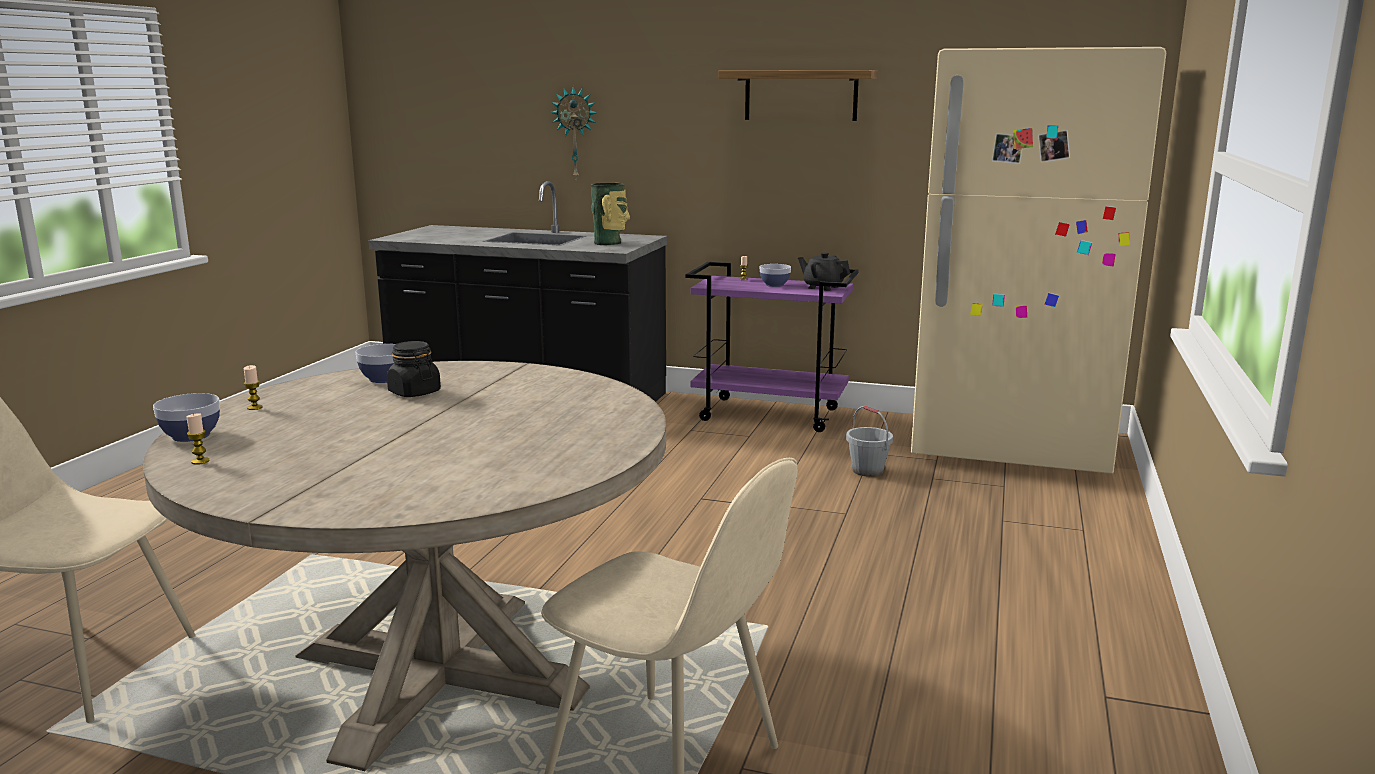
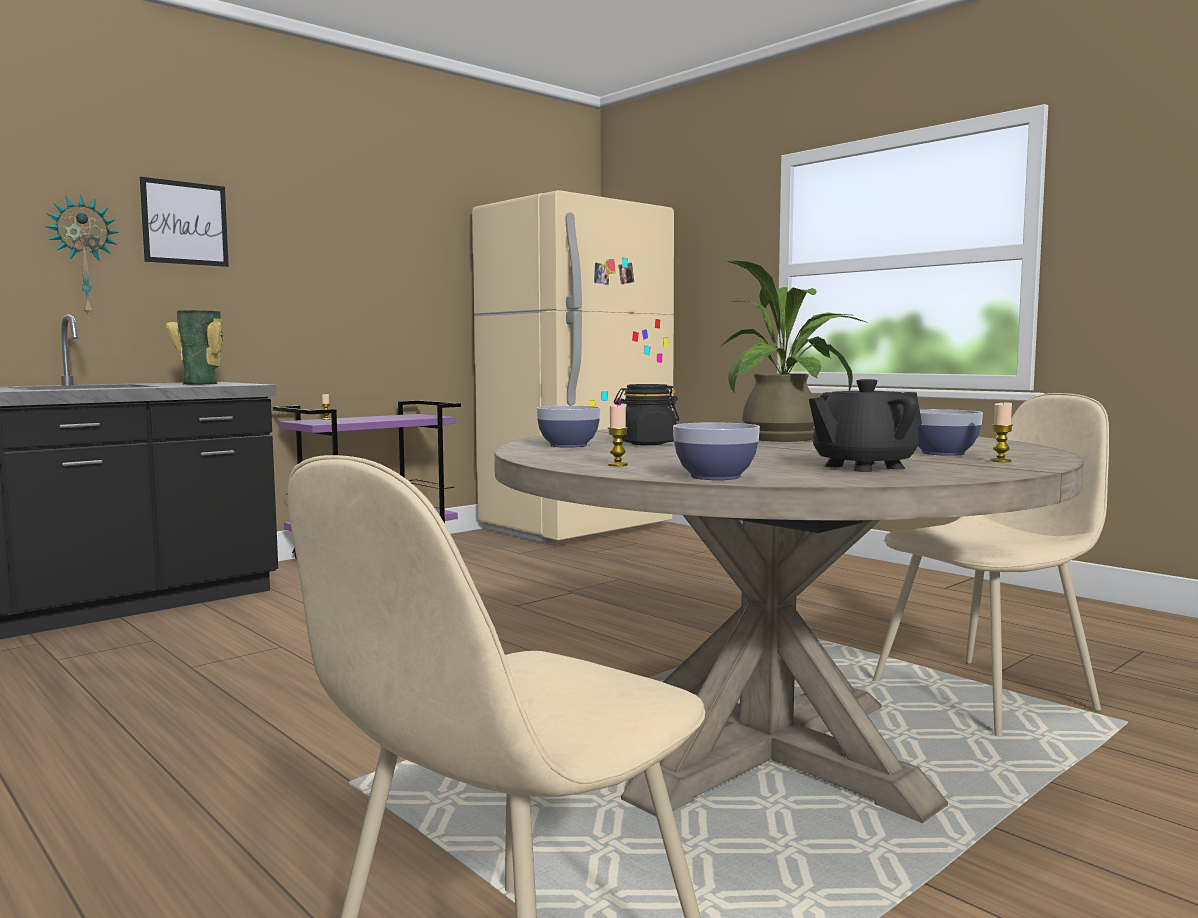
camera: 60 degrees left, 10 degrees down
candle [186,413,209,465] -> candle moved to [990,402,1013,462]
shelf [718,70,877,121] -> none
bowl [760,264,791,287] -> bowl moved to [917,409,983,456]
black teapot [798,252,850,291] -> black teapot moved to [809,379,922,472]
grey bucket [846,406,893,477] -> none
none -> picture [140,177,229,267]
none -> potted plant [720,260,866,442]

